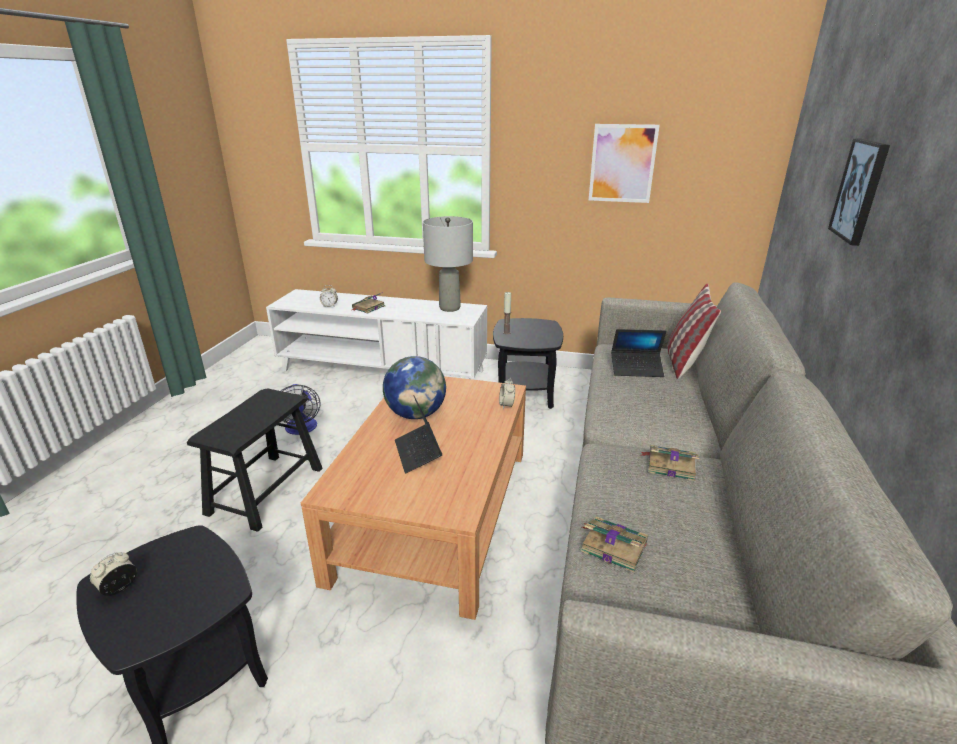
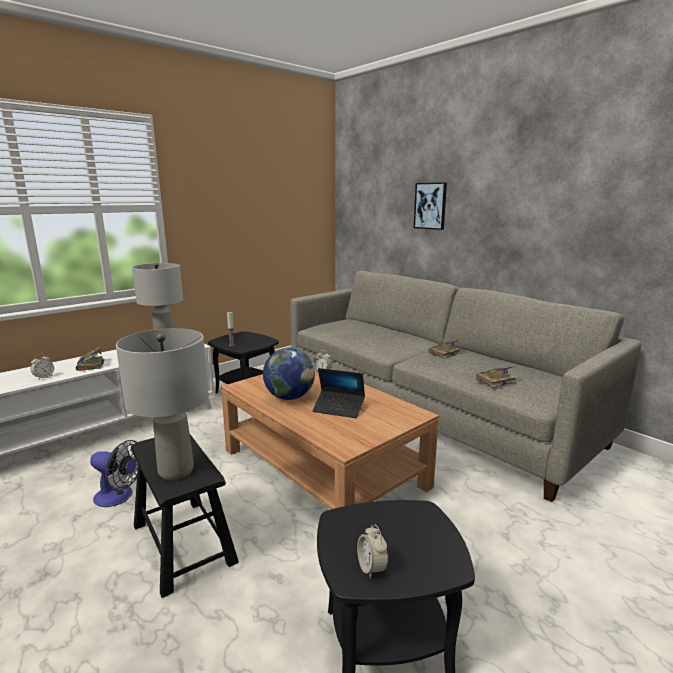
camera: 55 degrees left, 10 degrees down
picture [589,124,660,203] -> none
laptop [611,329,666,377] -> none
pillow [668,283,721,379] -> none
none -> grey table lamp [116,328,209,480]

